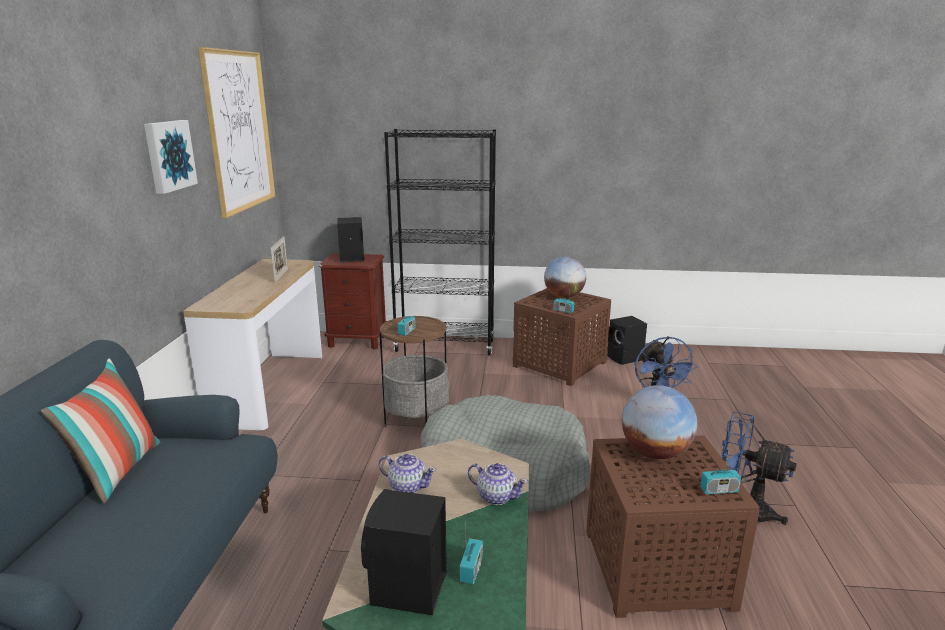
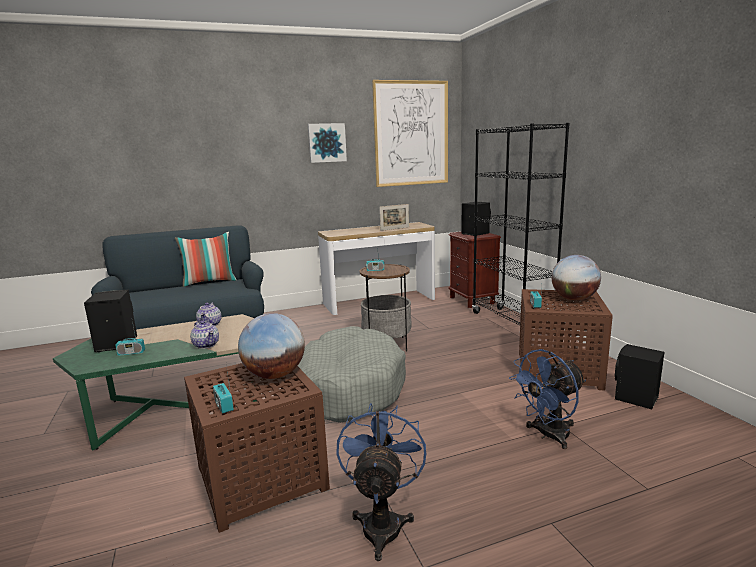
camera: 65 degrees right, 5 degrees down
teapot [468,463,528,505] -> teapot turned 45 degrees counterclockwise [190,321,219,349]

